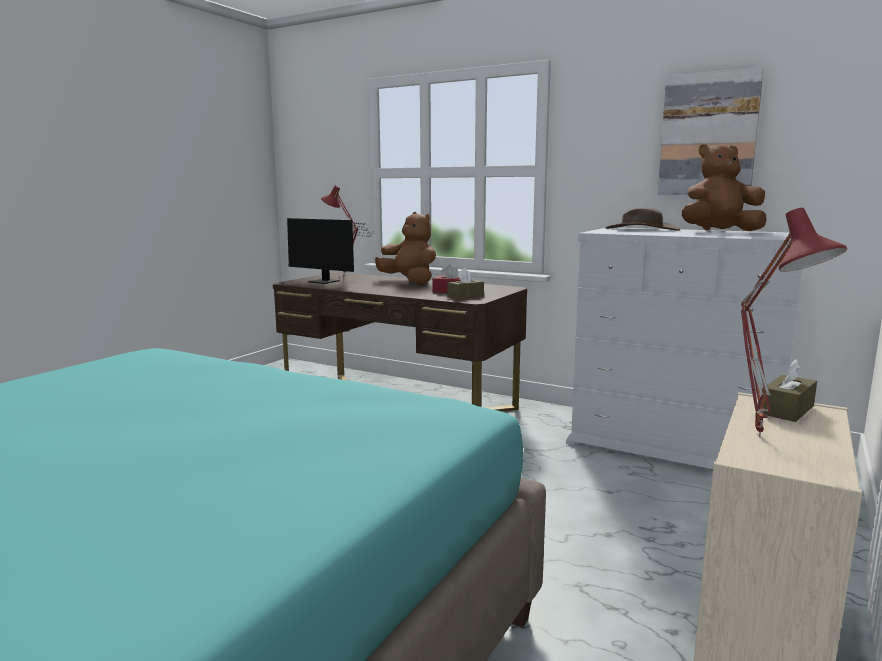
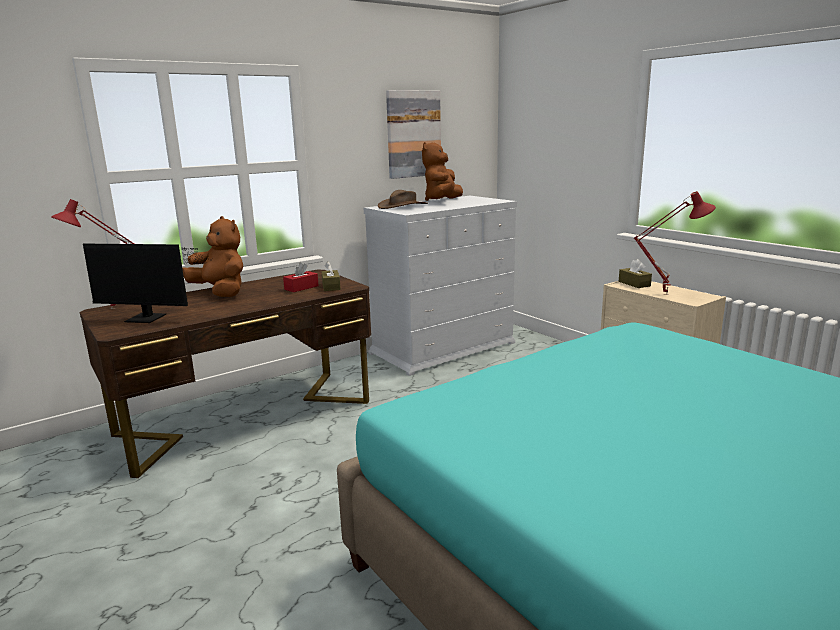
camera: 65 degrees left, 5 degrees up
monitor [287,218,371,284] -> monitor turned 45 degrees clockwise [83,244,213,323]
brown plush toy [375,212,436,284] -> brown plush toy turned 60 degrees clockwise [182,216,243,297]

